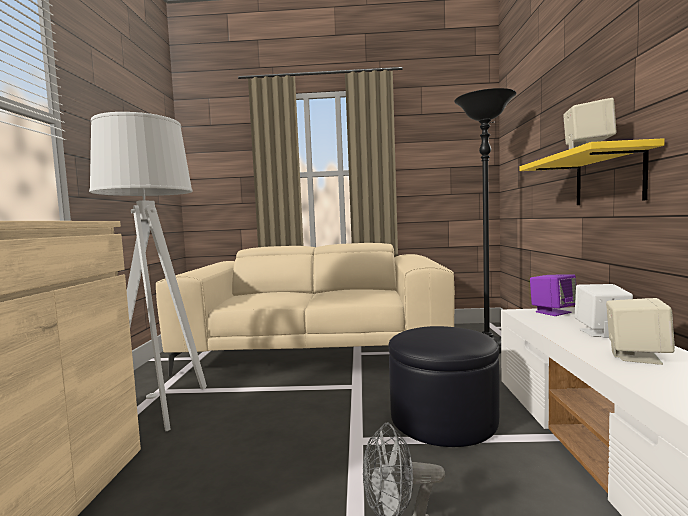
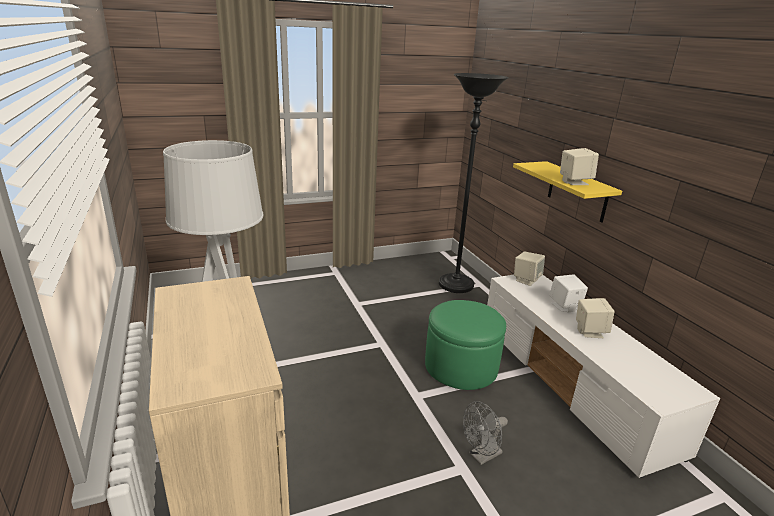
camera: 25 degrees left, 20 degrees up
beige sofa [156,243,455,376] -> none
black ottoman [388,326,500,447] -> green ottoman [425,300,506,390]
purple speaker [530,274,576,316] -> beige speaker [514,252,545,286]

